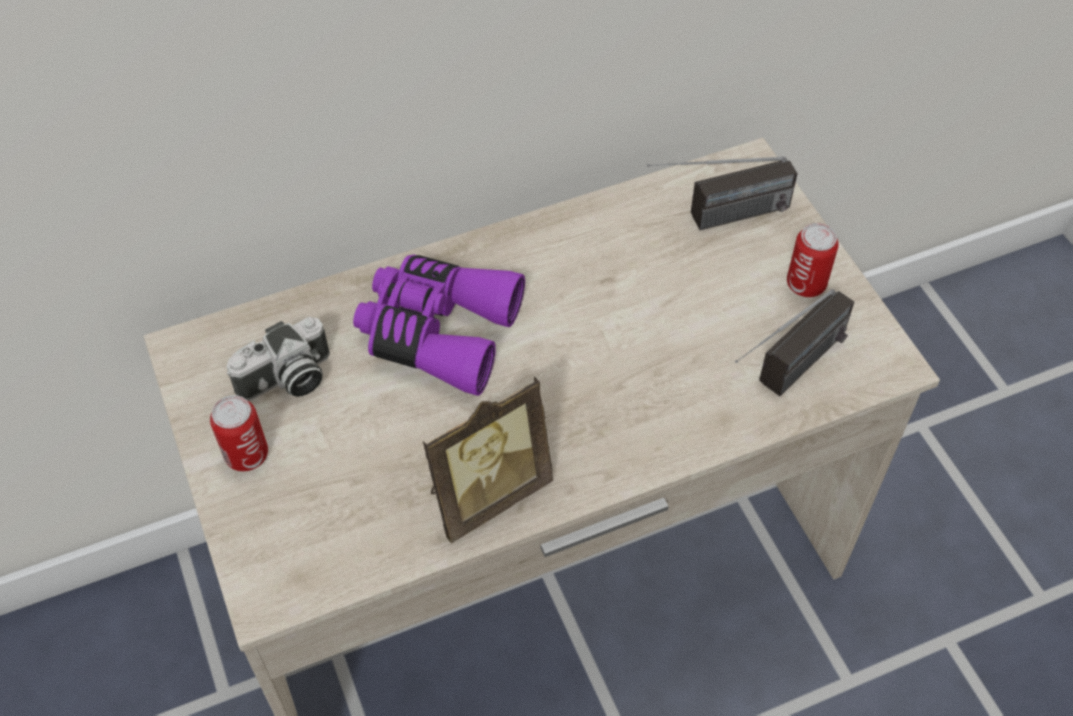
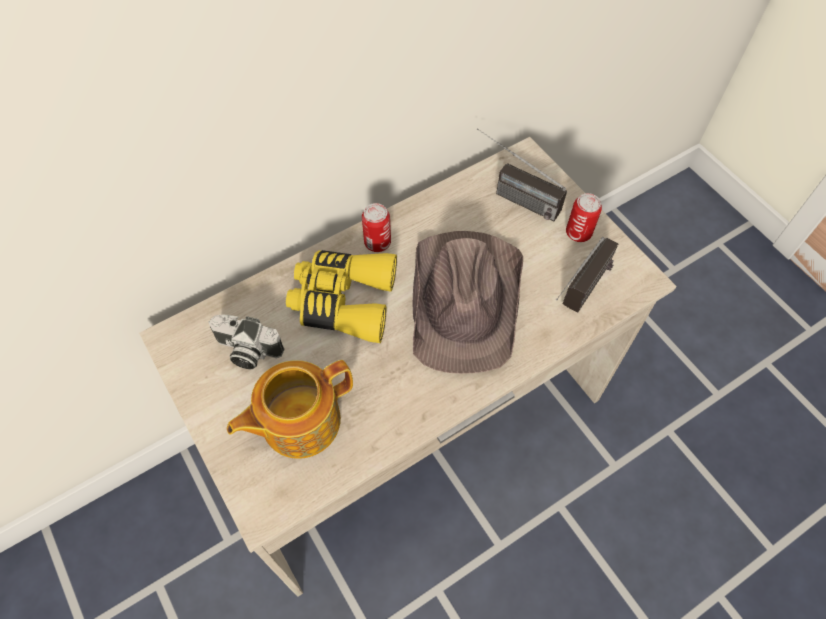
camera: 10 degrees left, 5 degrees up
can [210,395,268,471] -> can moved to [362,203,391,252]
camera [226,317,330,401] -> camera turned 60 degrees clockwise [208,314,284,369]
purple binoculars [353,255,525,396] -> yellow binoculars [286,250,397,343]
picture frame [423,377,553,543] -> none
radio [647,156,798,230] -> radio turned 60 degrees clockwise [477,128,567,221]
none -> teapot [227,360,353,459]
none -> brown hat [413,231,523,374]

